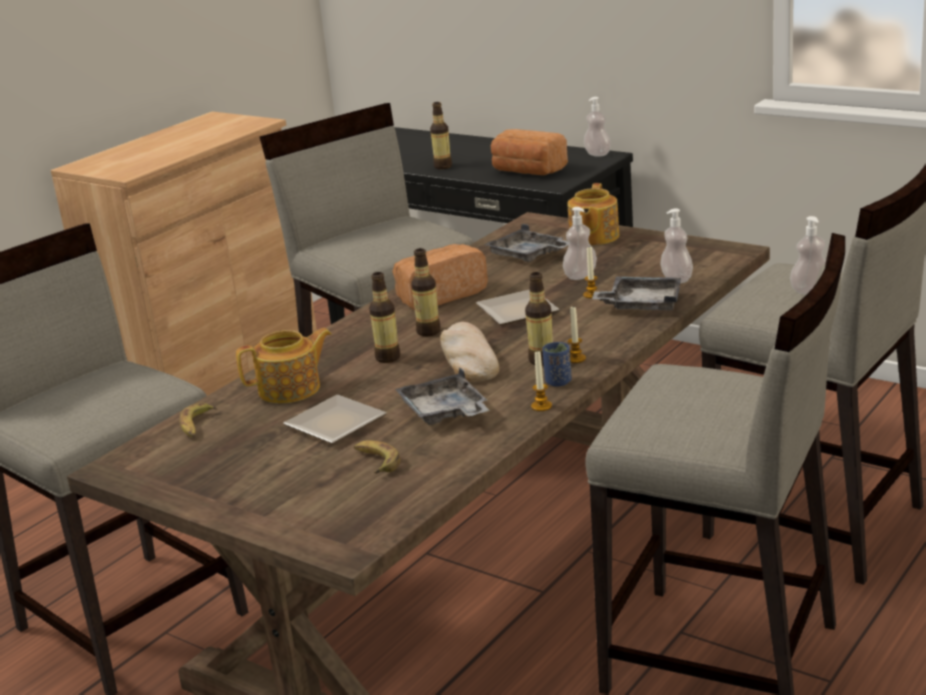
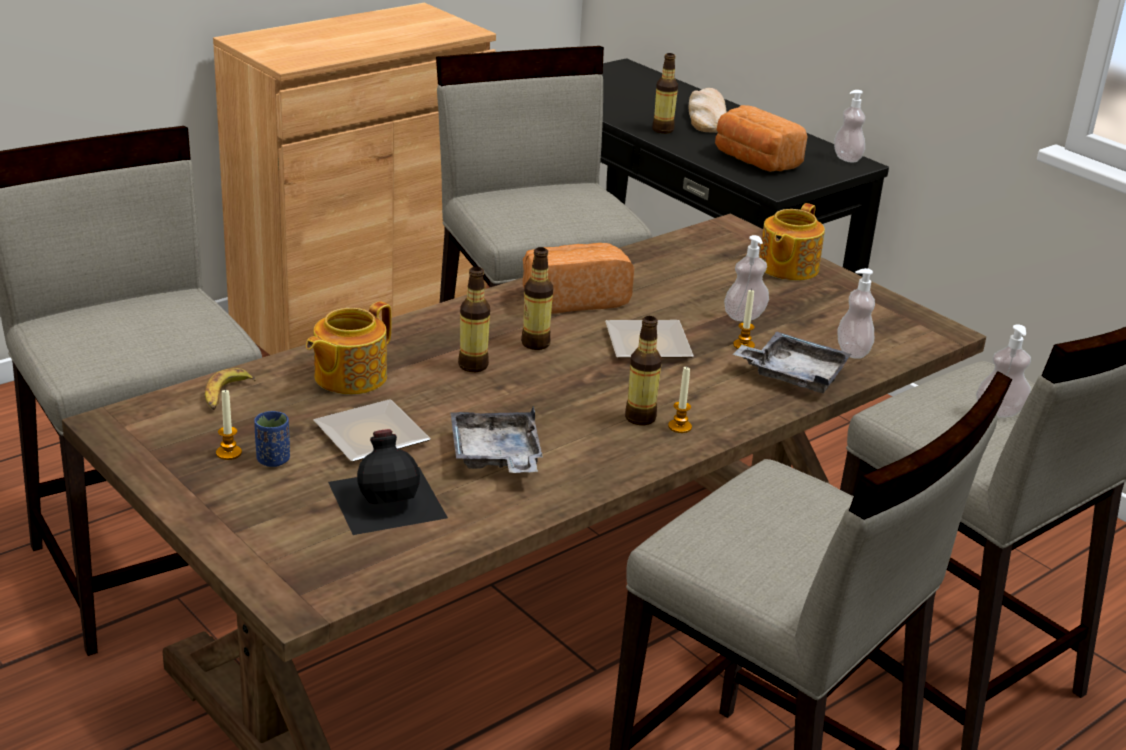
camera: 10 degrees right, 5 degrees up
teapot [236,328,332,403] -> teapot turned 135 degrees clockwise [306,301,392,395]
banana [354,440,400,473] -> black bottle [328,429,448,535]
bread [440,322,499,383] -> bread moved to [689,88,727,133]
grey tray [484,224,569,262] -> none
candle [531,350,552,411] -> candle moved to [216,390,242,460]
blue cup [542,342,572,386] -> blue cup moved to [254,411,290,467]

